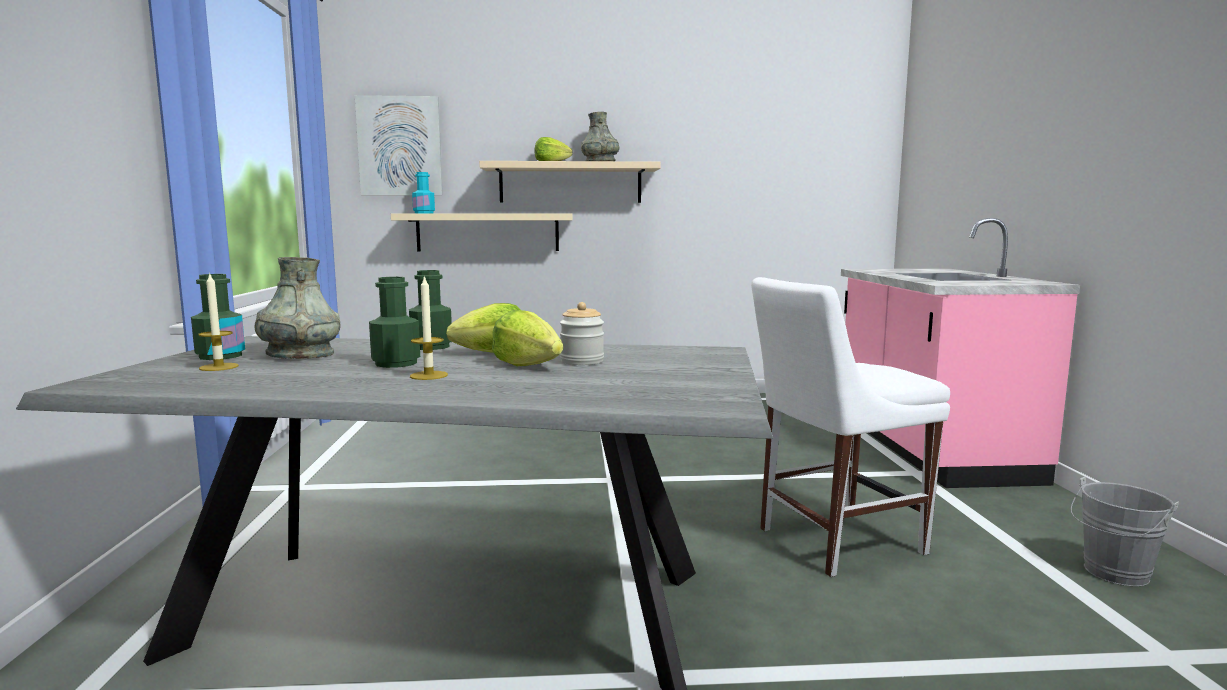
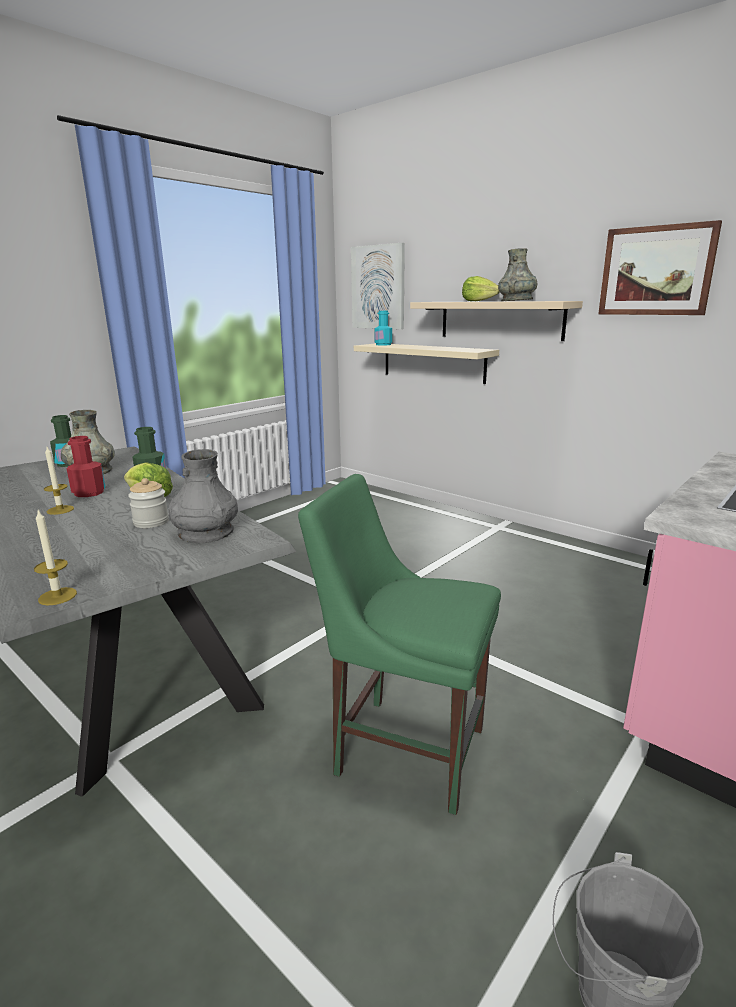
camera: 45 degrees right, 10 degrees up
candle [199,272,239,371] -> candle moved to [34,510,77,605]
green bottle [369,277,420,368] -> red bottle [67,436,105,497]
lettuce [492,310,563,366] -> none
white chair [751,277,950,577] -> green chair [298,474,501,815]
none -> grey vase [169,449,238,543]
none -> picture [598,220,722,315]

